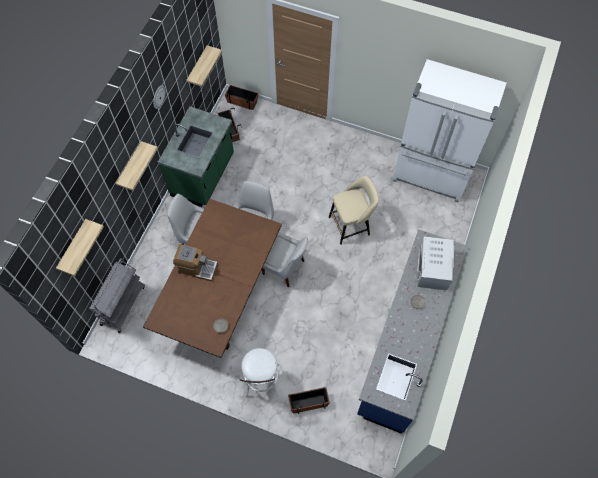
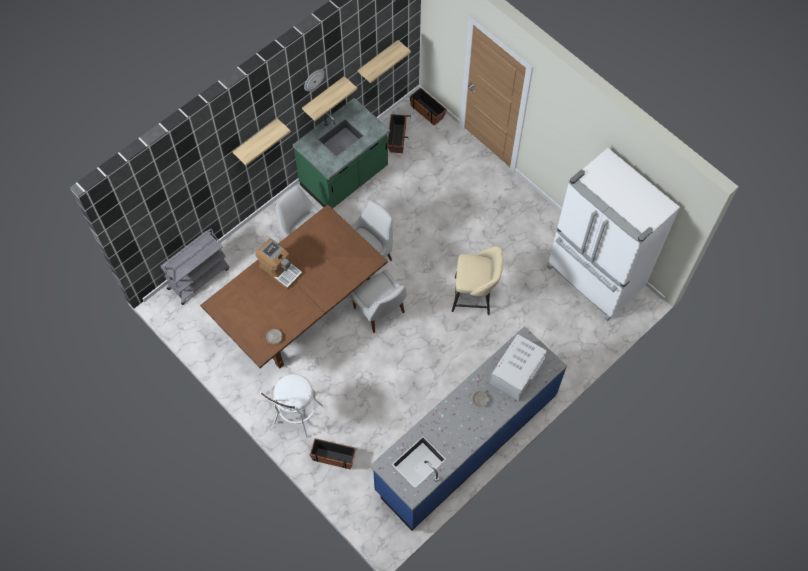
camera: 25 degrees right, 0 degrees up
shelf [56,219,104,276] -> shelf moved to [302,76,357,121]

